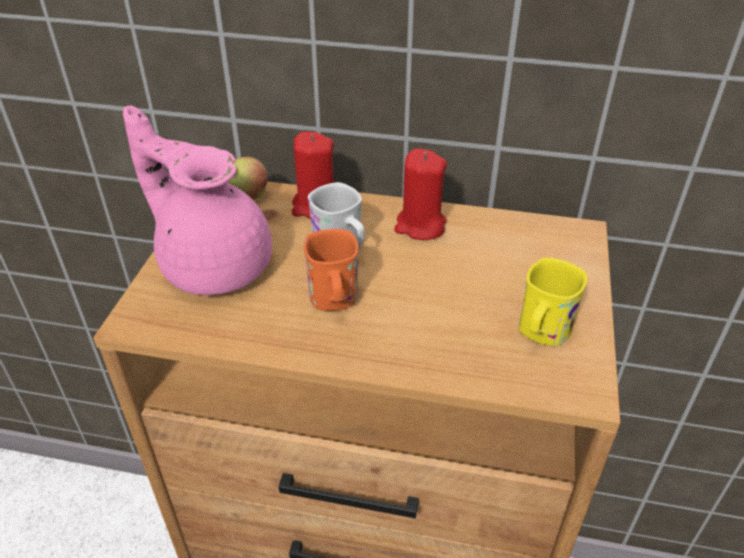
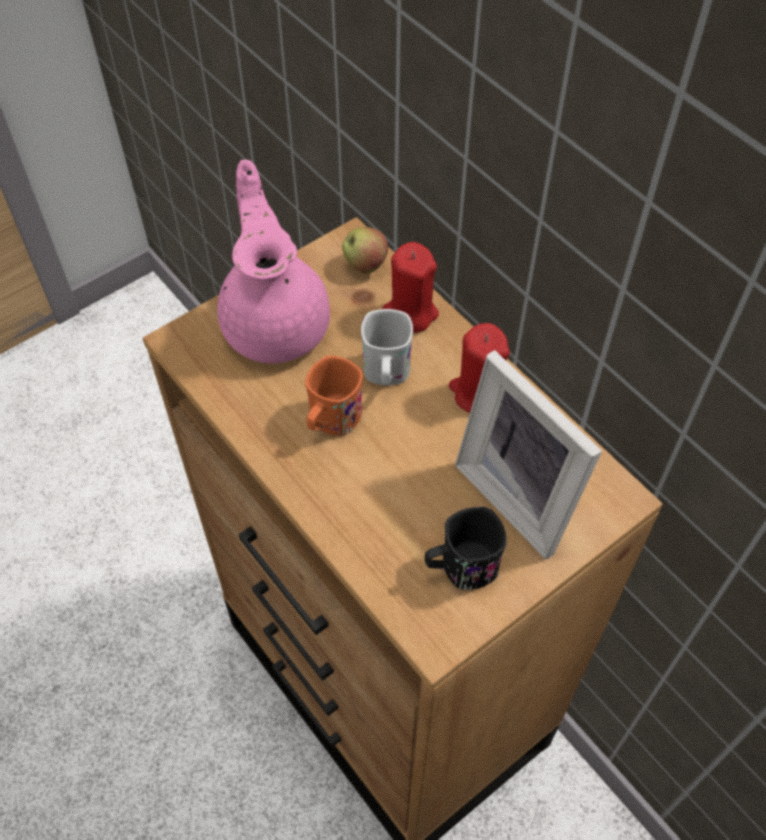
camera: 40 degrees right, 15 degrees up
yellow mug [519,258,587,346] -> black mug [425,507,507,590]
none -> picture frame [455,350,602,559]

